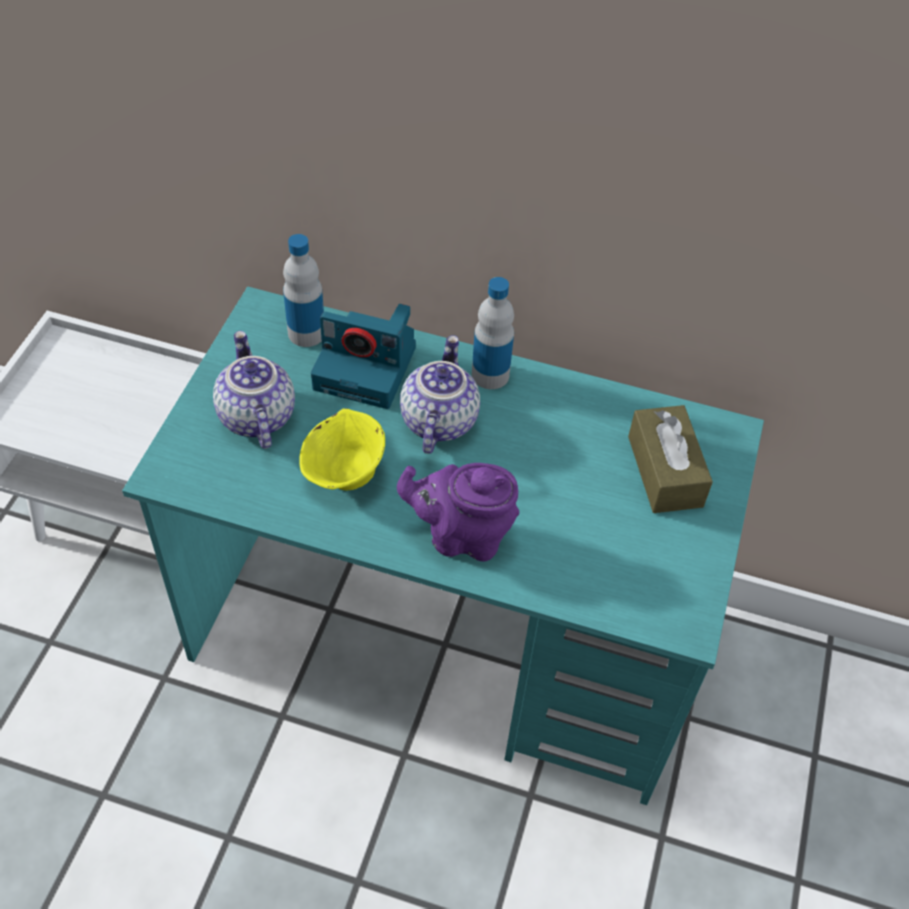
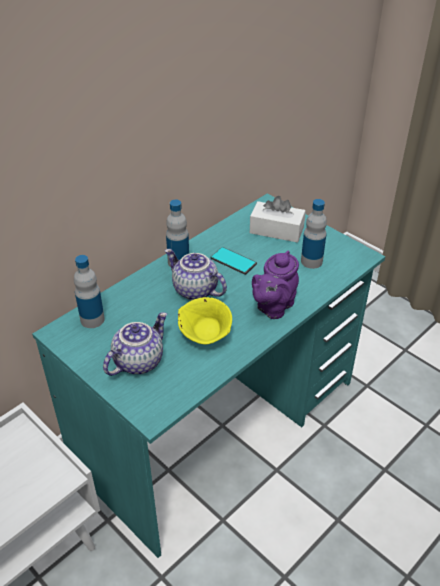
camera: 60 degrees left, 10 degrees down
teapot [213,331,295,449] -> teapot turned 120 degrees clockwise [103,312,167,376]
camera [311,304,416,409] -> none
brown tissue box [628,405,713,513] -> white tissue box [250,196,306,243]
none -> phone [211,247,257,275]
none -> bottle [301,199,327,269]

